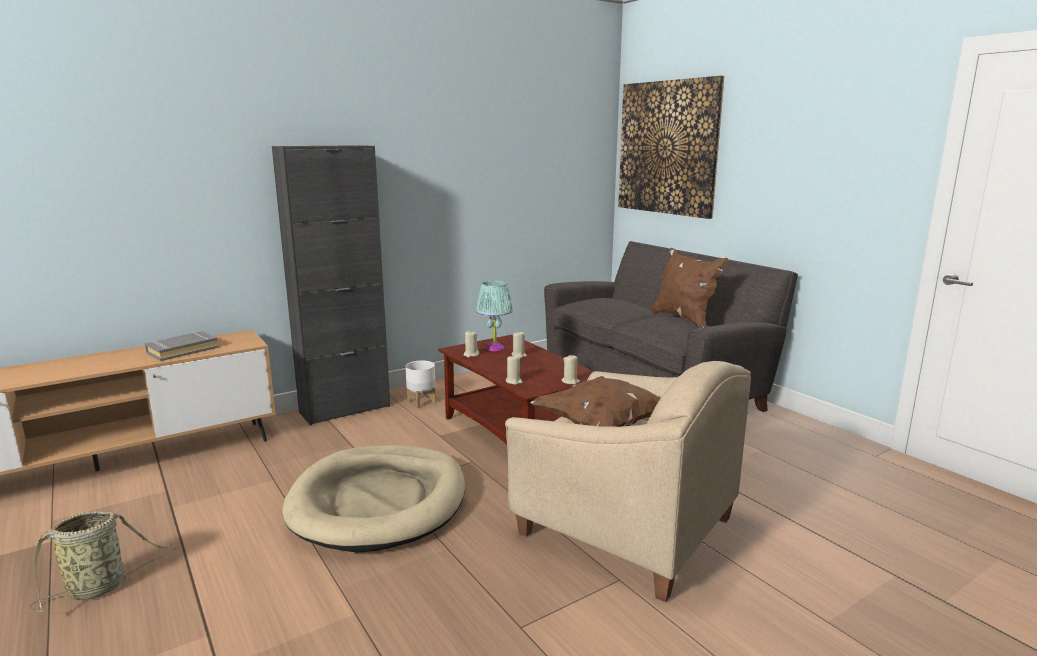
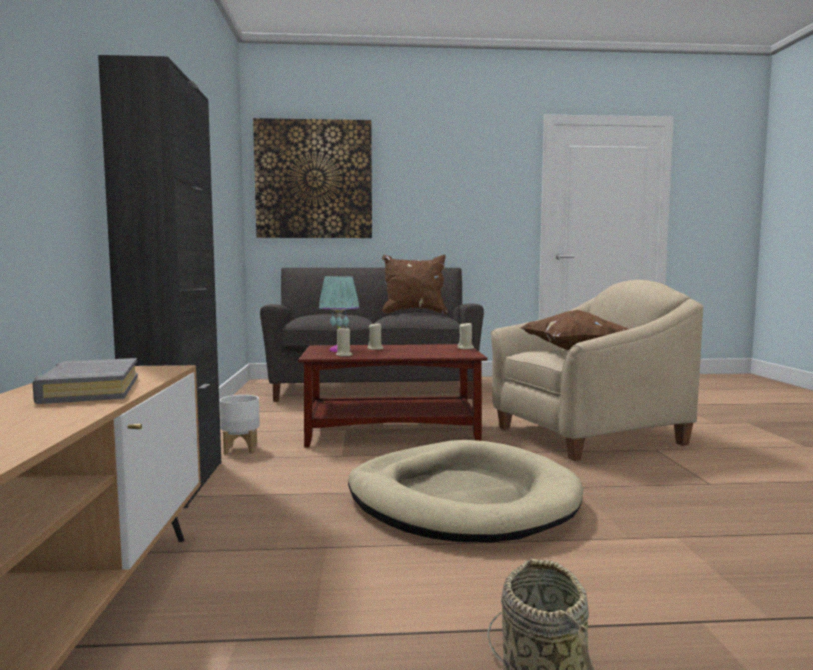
camera: 60 degrees left, 10 degrees down
beige candle [506,355,523,385] -> none

